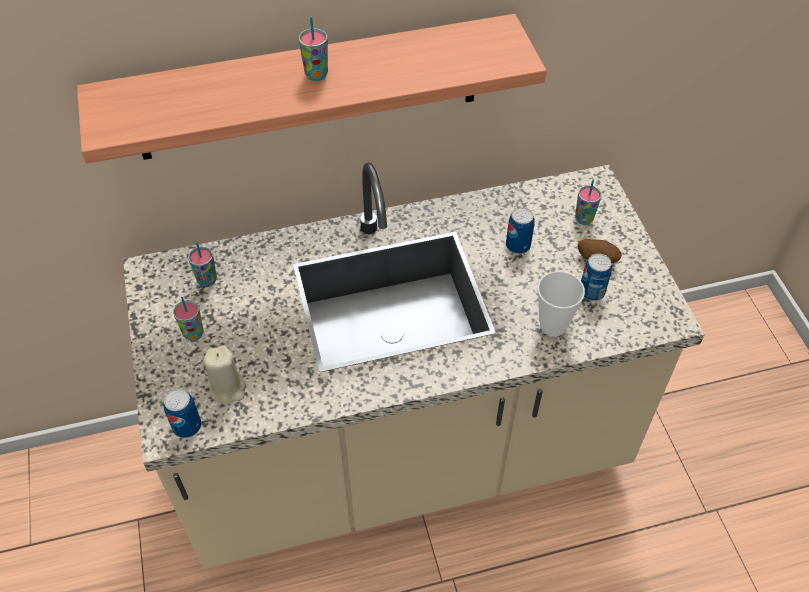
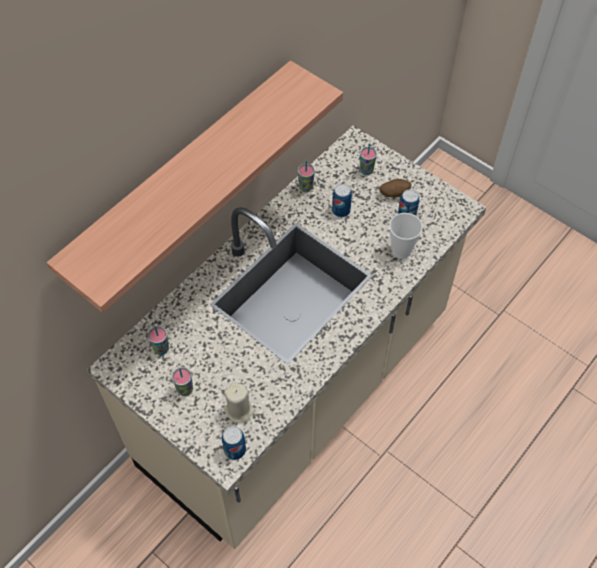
camera: 35 degrees left, 5 degrees up
cup [299,17,328,81] -> cup moved to [298,161,315,192]

